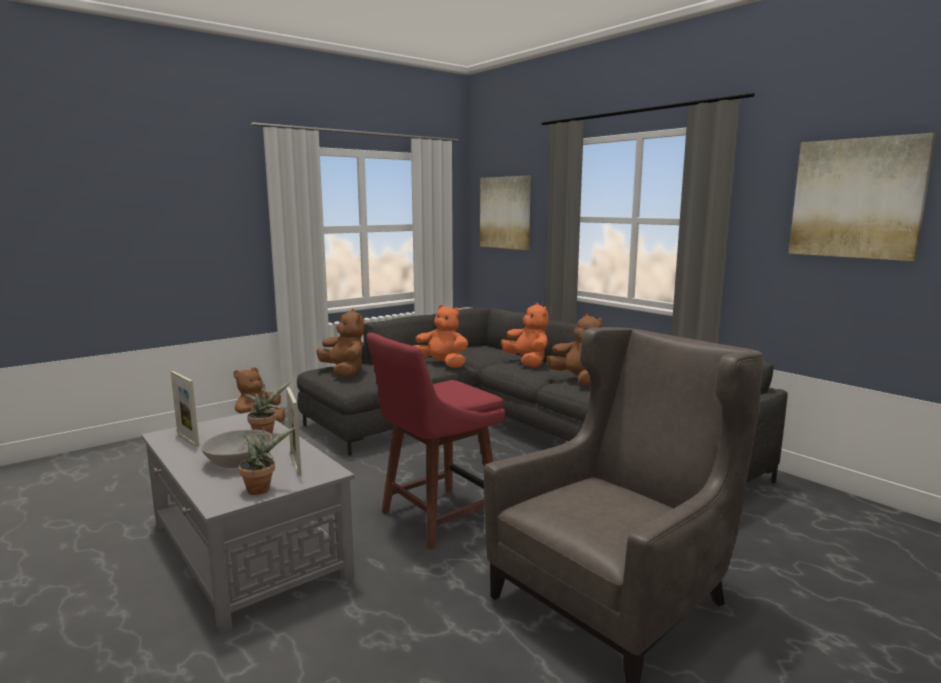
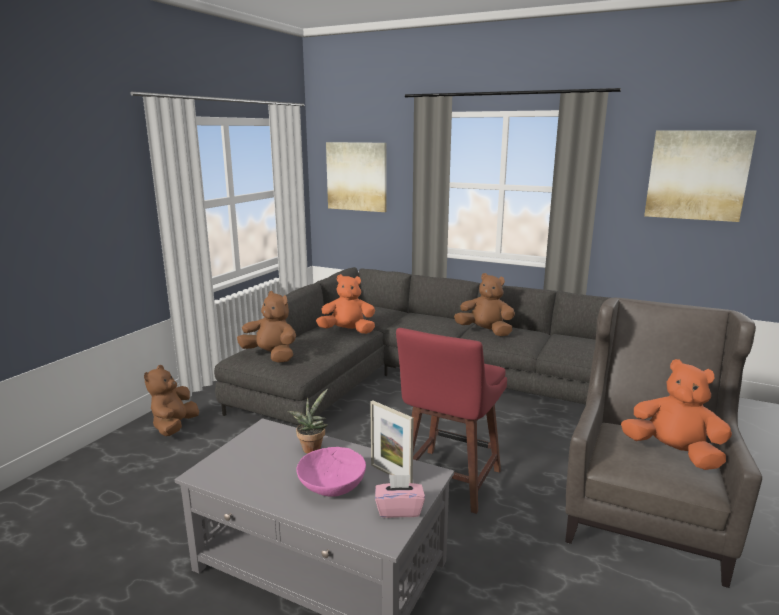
camera: 25 degrees left, 5 degrees up
picture frame [171,371,199,447] -> none
grey bowl [201,430,273,468] -> pink bowl [296,447,366,497]
potted plant [239,427,295,495] -> pink tissue box [375,474,425,518]
orange plush toy [501,303,549,367] -> orange plush toy moved to [621,359,732,470]

